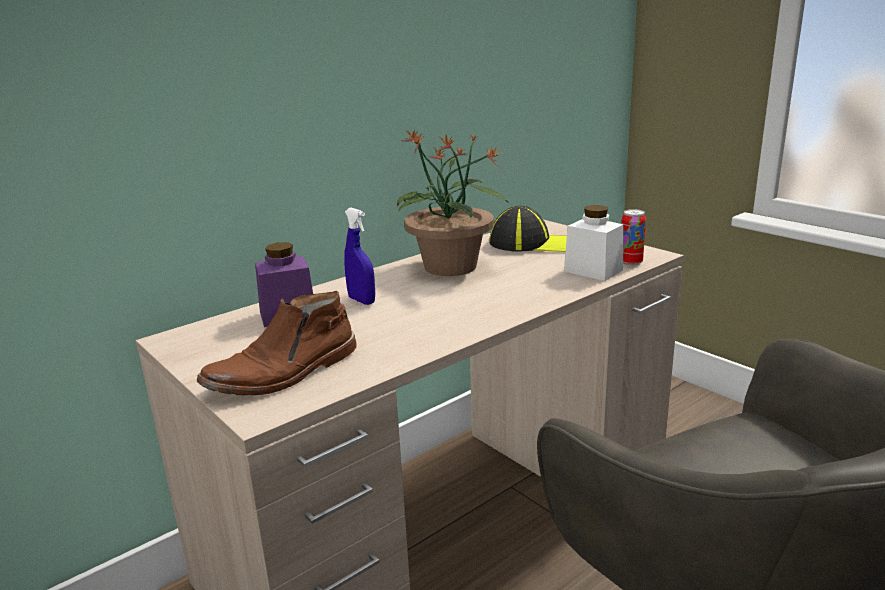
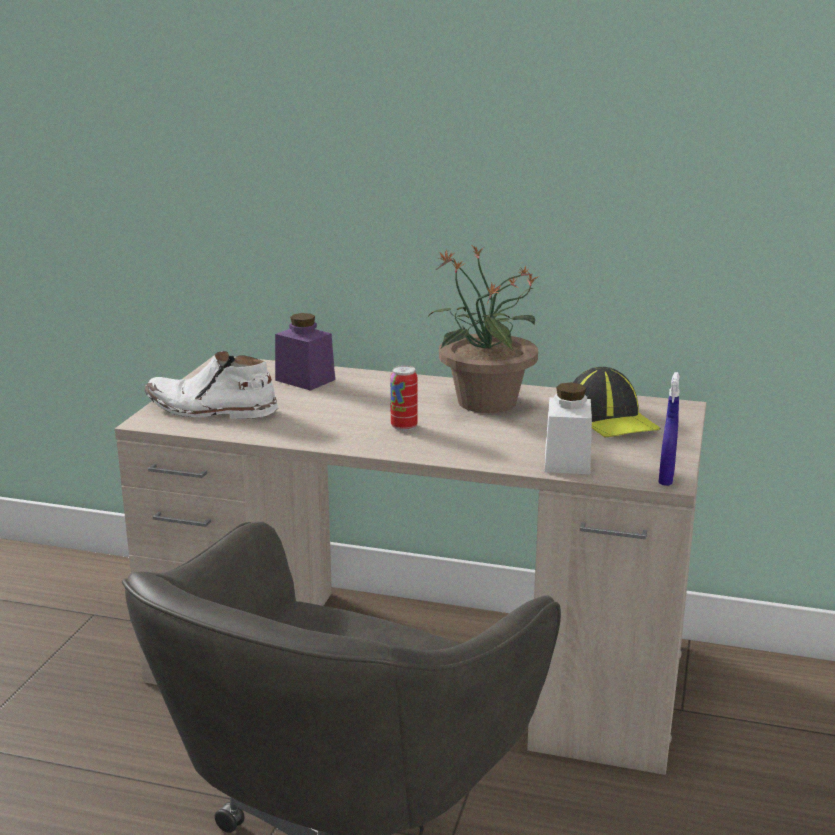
camera: 55 degrees right, 0 degrees up
brown boot [197,291,357,396] -> white boot [145,351,278,419]
blue spray bottle [344,208,375,305] -> blue spray bottle moved to [658,372,680,486]
can [621,209,646,266] -> can moved to [390,365,418,431]

